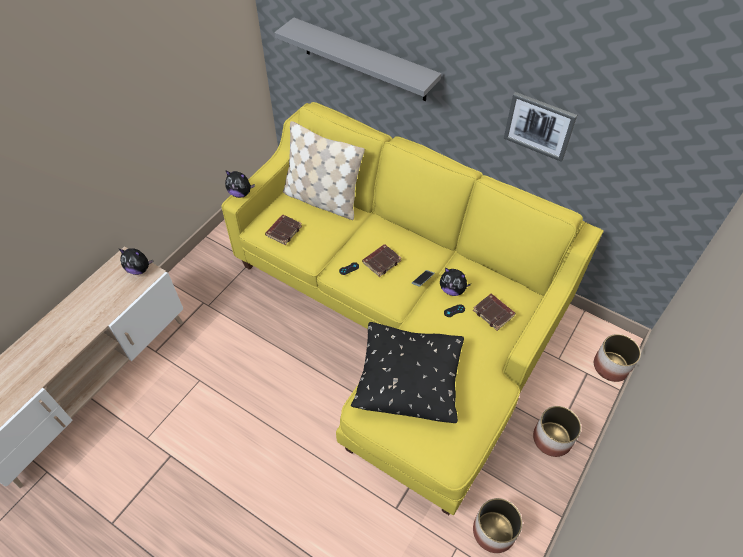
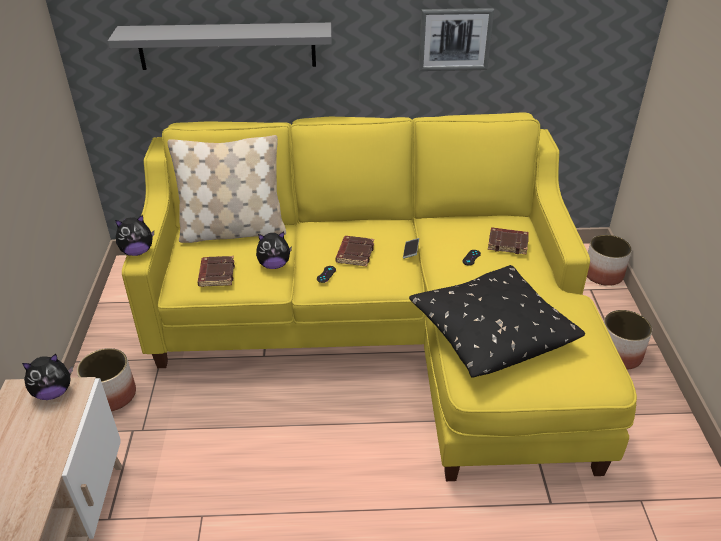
camera: 35 degrees left, 15 degrees down
plush toy [440,268,471,296] -> plush toy moved to [256,232,292,269]
planter [473,498,522,553] -> planter moved to [77,348,136,411]

